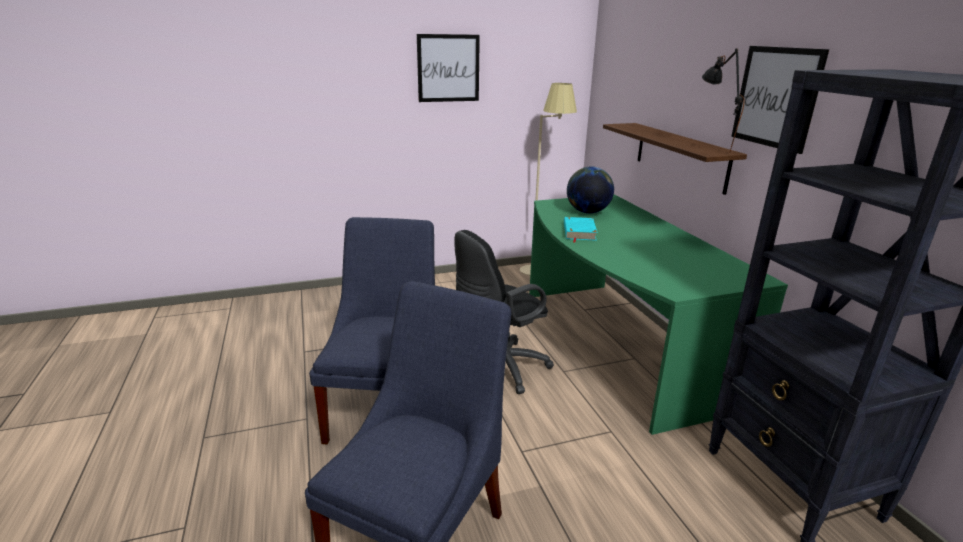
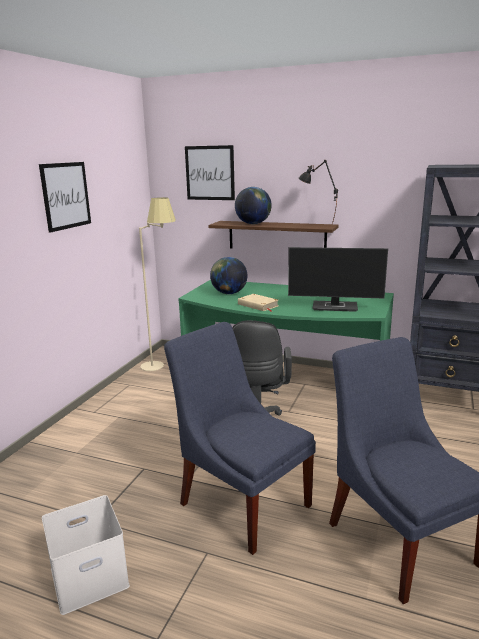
camera: 50 degrees left, 5 degrees down
turquoise book [564,217,598,243] -> beige book [238,294,278,312]
picture [731,46,829,154] -> picture moved to [185,145,235,200]
none -> white storage box [42,495,130,615]
none -> globe [235,187,272,224]
none -> monitor [288,247,388,312]

